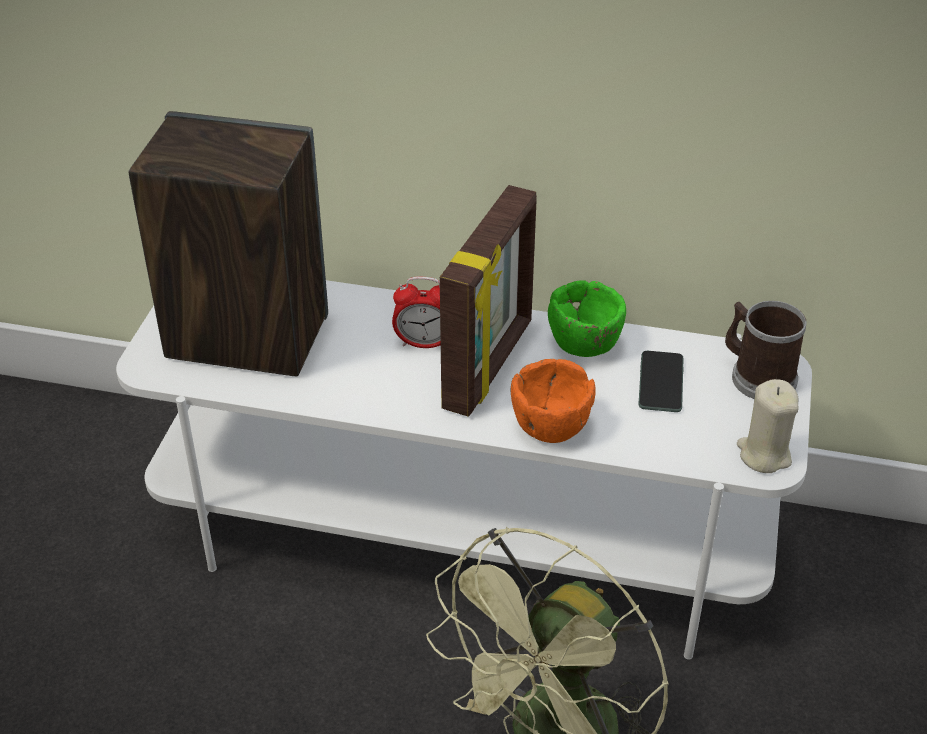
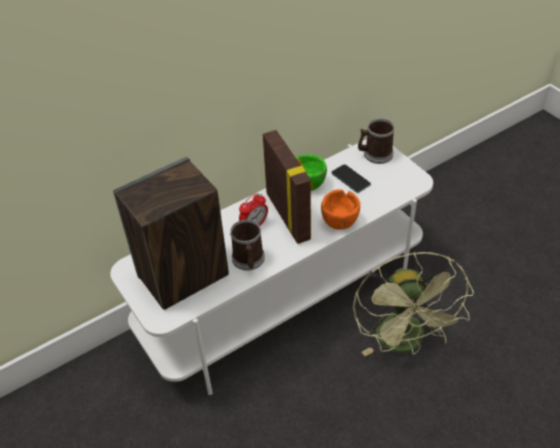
camera: 45 degrees left, 5 degrees up
beige candle [737,379,799,473] -> none
none -> mug [230,220,265,271]

